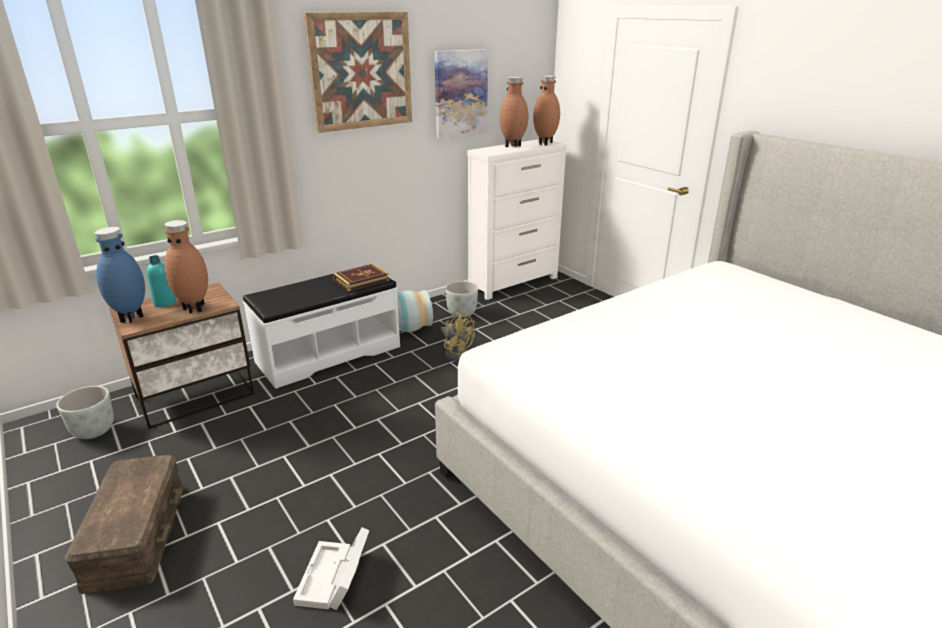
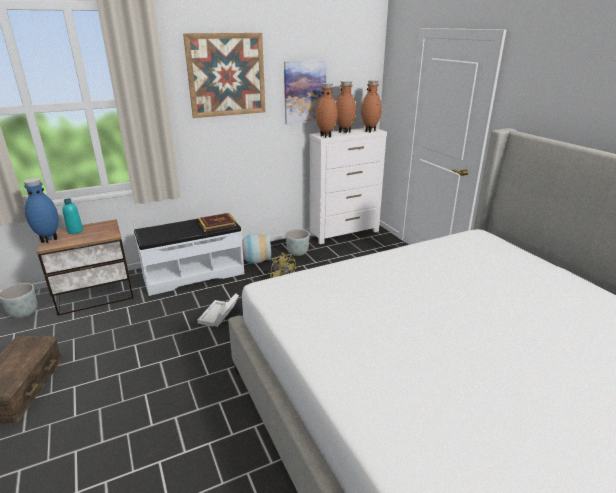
camera: 10 degrees right, 0 degrees up
brown vase [164,220,208,314] -> brown vase moved to [316,83,338,138]
white storage box [293,527,369,610] -> white storage box moved to [197,293,239,327]

